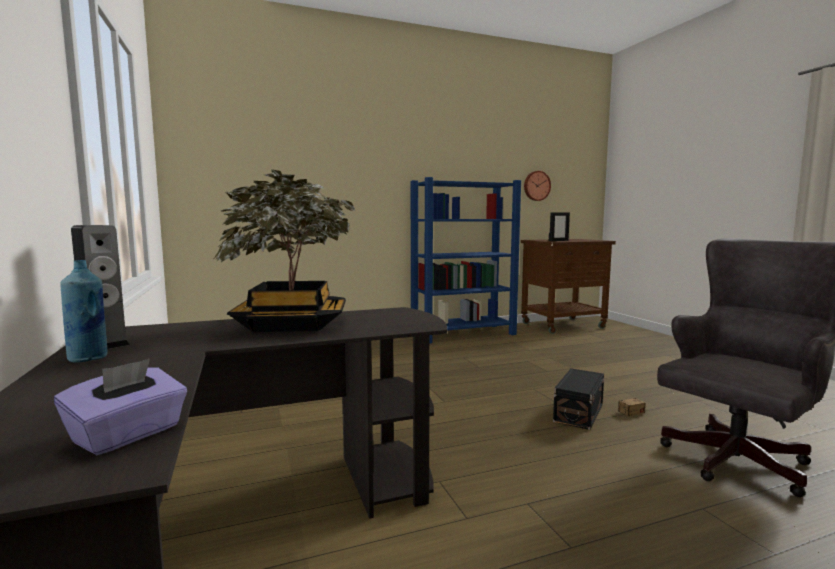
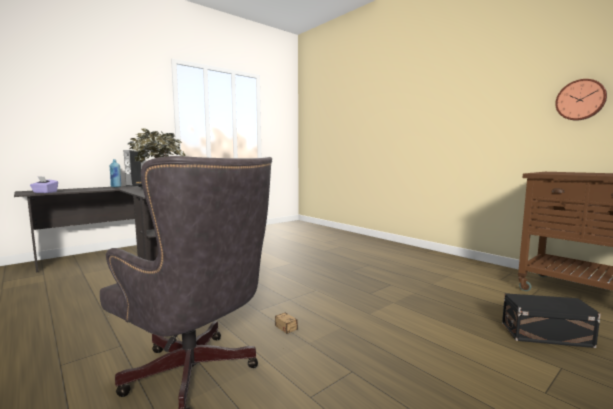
camera: 70 degrees right, 0 degrees up
blue bookcase [411,177,521,344] -> none
picture frame [549,212,570,241] -> none
black storage box [553,368,604,430] -> black storage box moved to [502,293,601,348]

